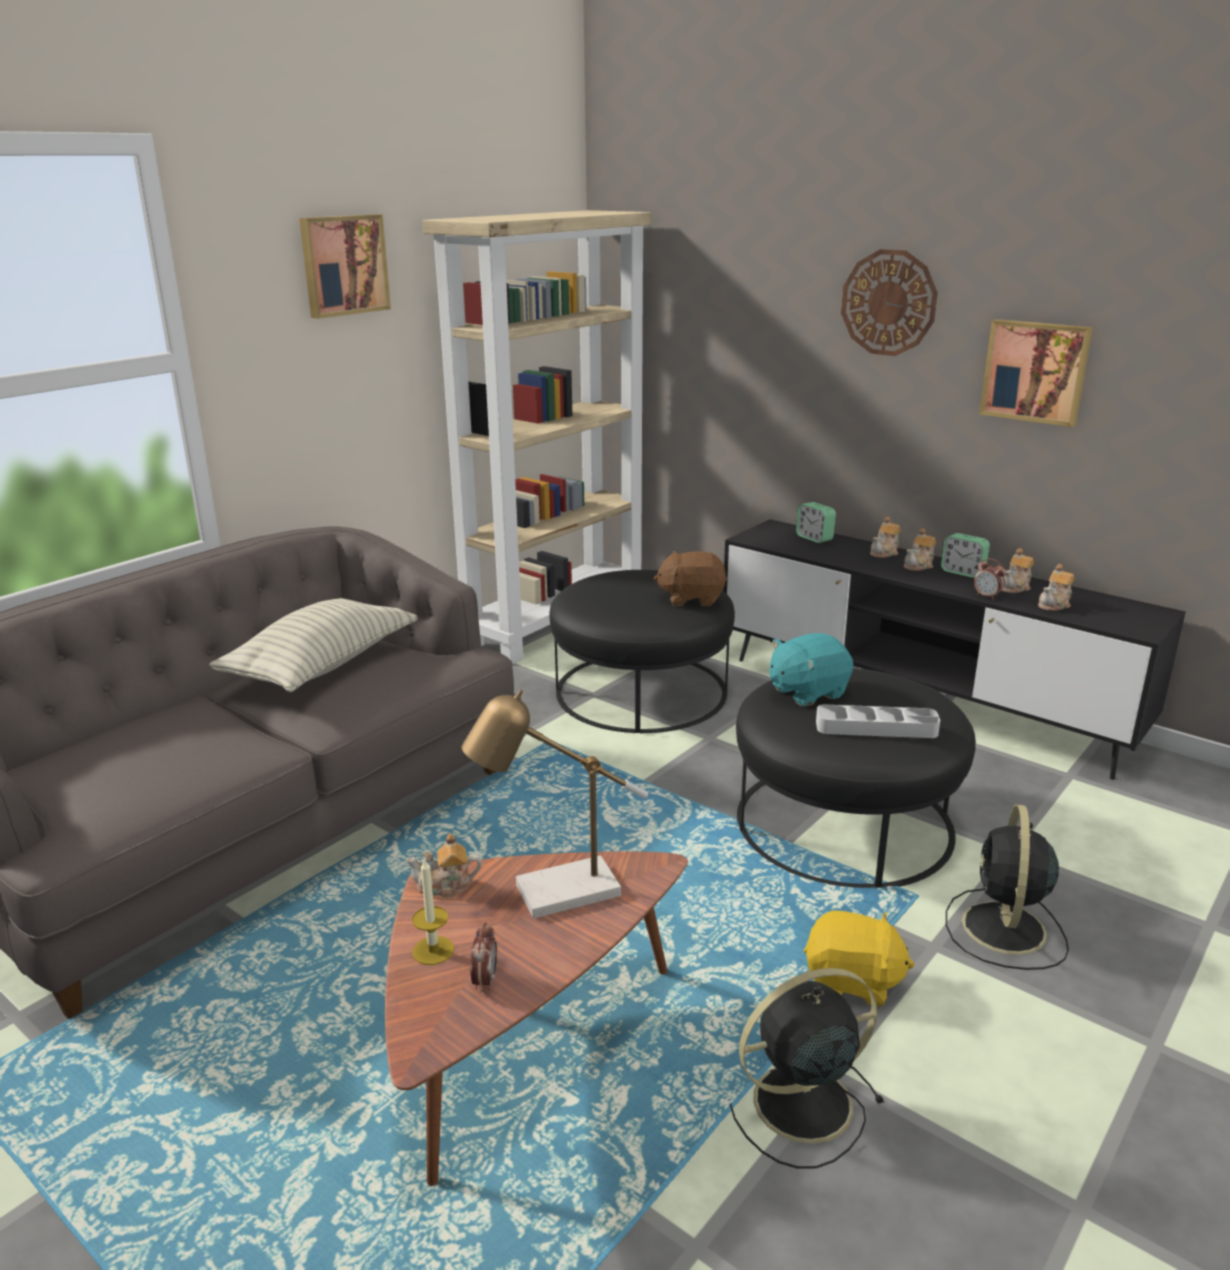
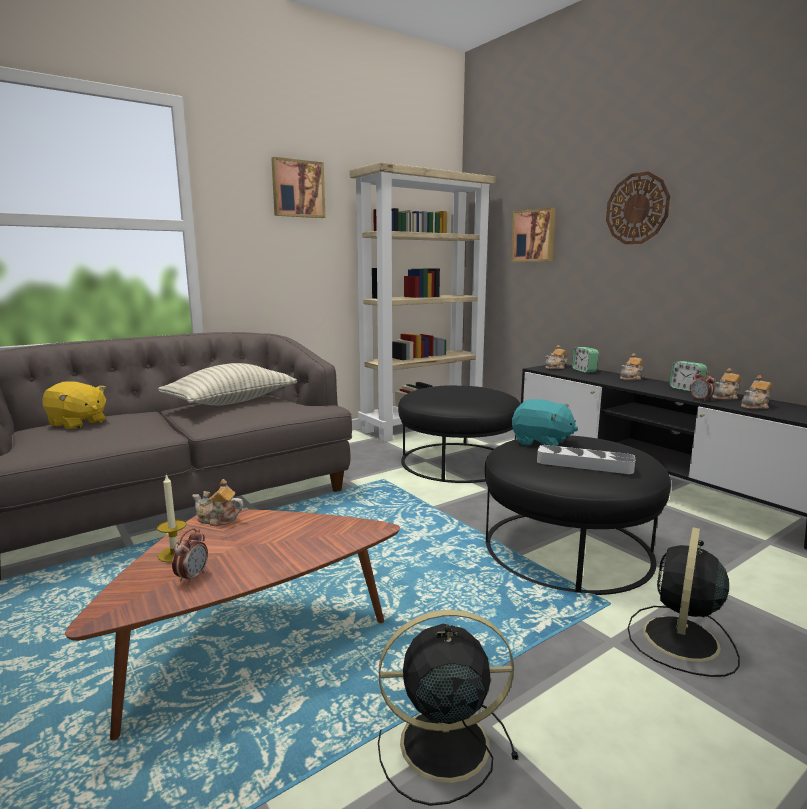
camera: 15 degrees right, 10 degrees down
table lamp [461,689,648,919] -> none
brown plush toy [653,551,727,606] -> none
turquoise plush toy [770,633,853,707] -> turquoise plush toy turned 135 degrees counterclockwise [512,399,578,446]
yellow plush toy [804,910,915,1006] -> yellow plush toy moved to [42,382,106,430]
teapot [904,528,936,571] -> teapot moved to [545,345,568,369]
picture [979,319,1093,427] -> picture moved to [511,207,556,261]

